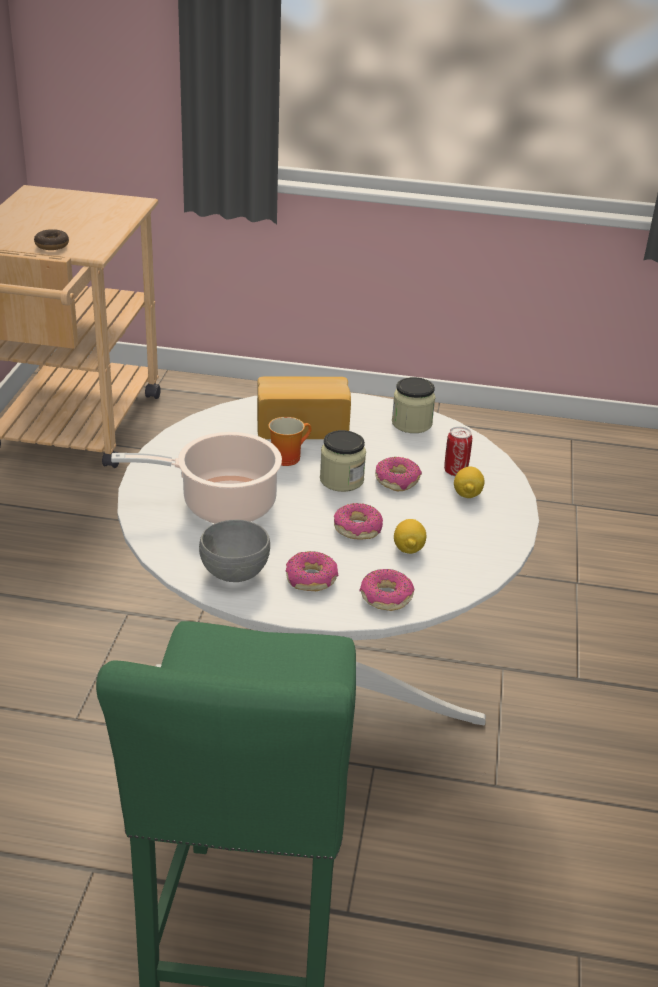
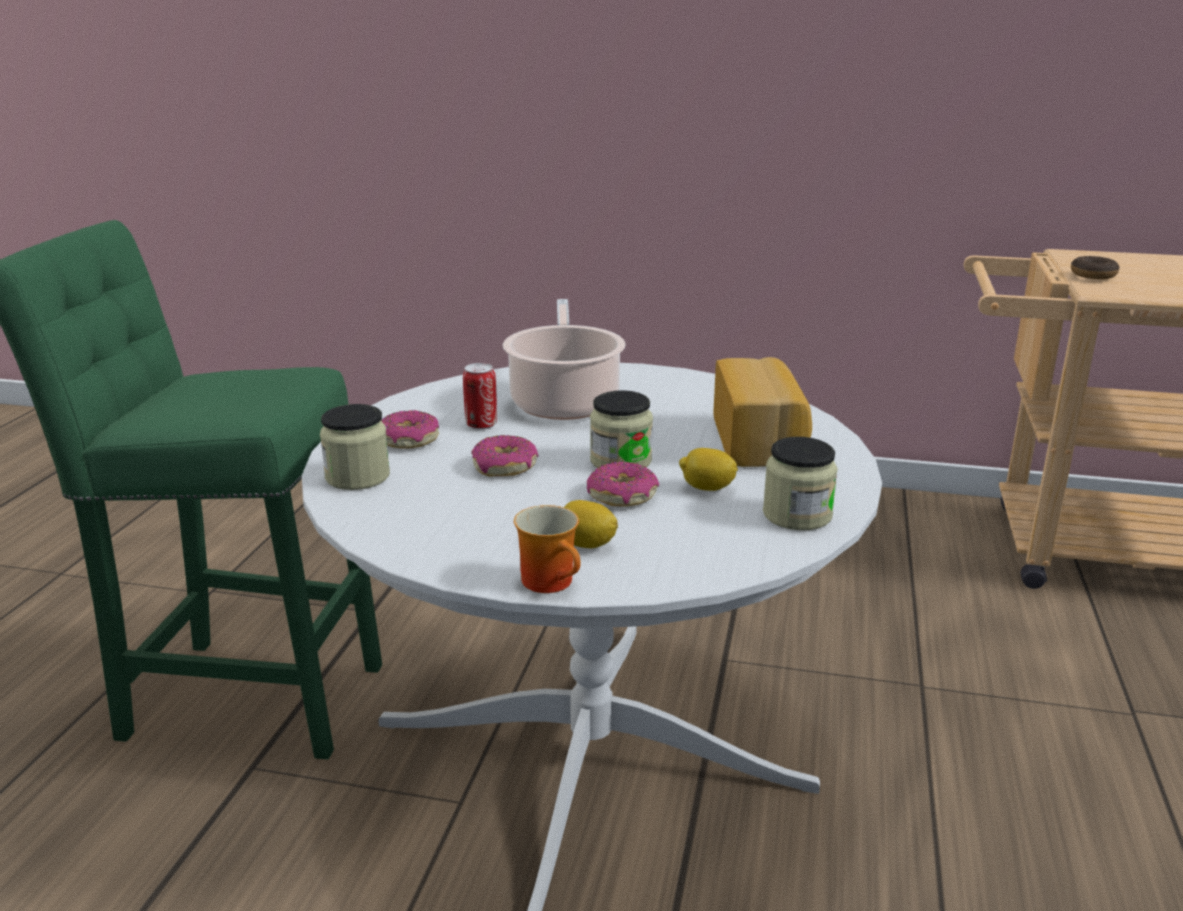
camera: 95 degrees right, 10 degrees down
grey bowl [199,520,270,582] -> none
mug [268,417,312,466] -> mug moved to [514,505,581,593]
donut [360,569,415,611] -> jar [320,404,390,490]
lemon [394,519,426,554] -> lemon moved to [679,448,738,491]
can [444,427,472,476] -> can moved to [463,363,497,430]

